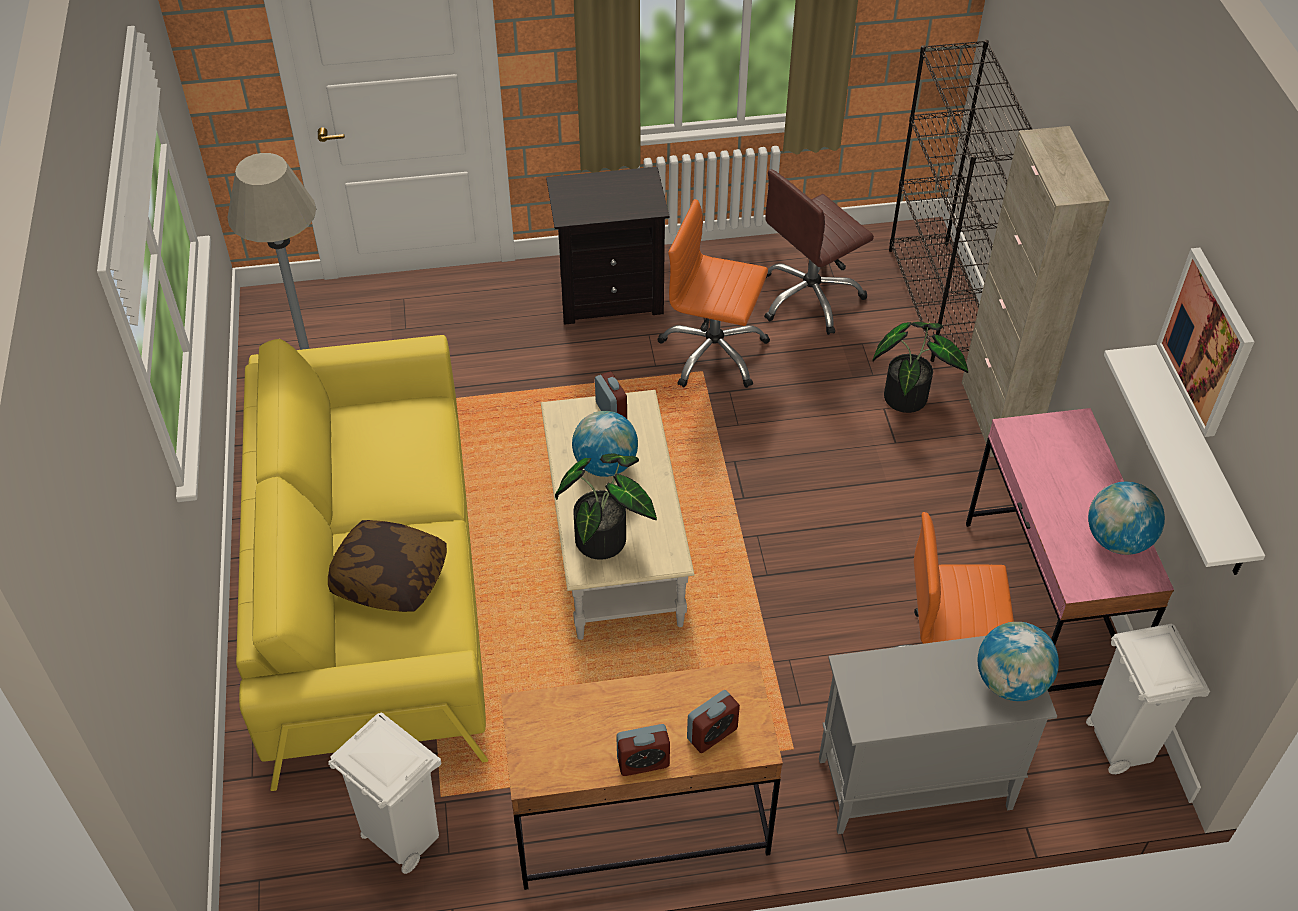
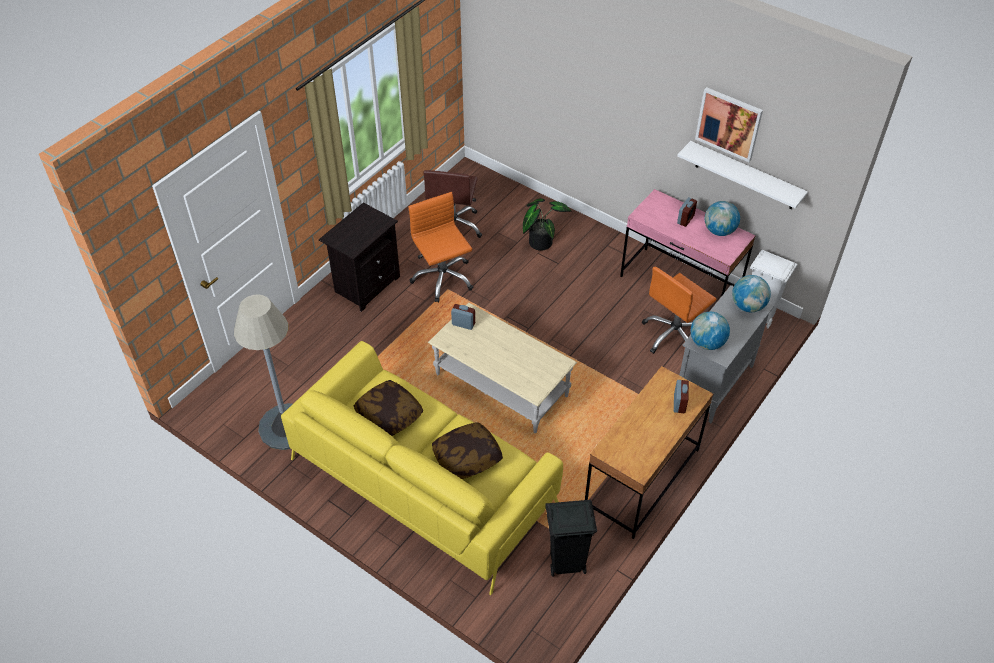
camera: 45 degrees left, 0 degrees up
white trash can [328,712,442,874] -> black trash can [545,500,597,577]
potted plant [555,453,657,560] -> none
globe [572,411,638,477] -> globe moved to [691,312,730,350]
alarm clock [616,724,670,776] -> alarm clock moved to [677,197,697,227]
orange office chair [657,199,770,388] -> orange office chair turned 90 degrees clockwise [409,192,473,302]
black bookcase [889,40,1032,362] -> none
beige cabinet [962,126,1110,457] -> none
none -> pillow [354,380,423,436]

